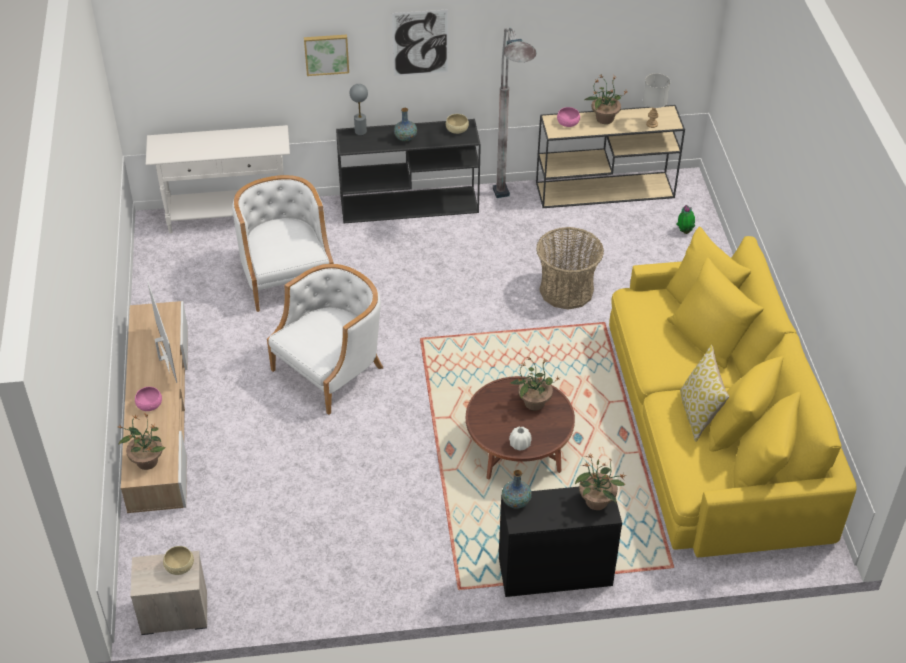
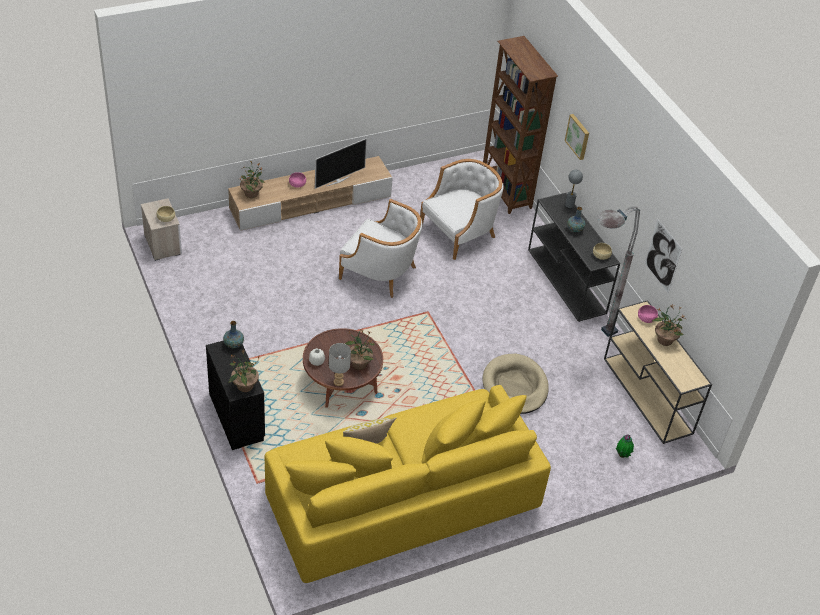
camera: 70 degrees right, 0 degrees up
white console table [146,125,290,234] -> brown bookcase [483,36,558,214]
picture [392,9,448,76] -> picture moved to [645,219,682,294]
basket [536,227,604,310] -> beige dog bed [483,354,549,414]
grey table lamp [643,73,670,128] -> grey table lamp moved to [329,343,351,386]

